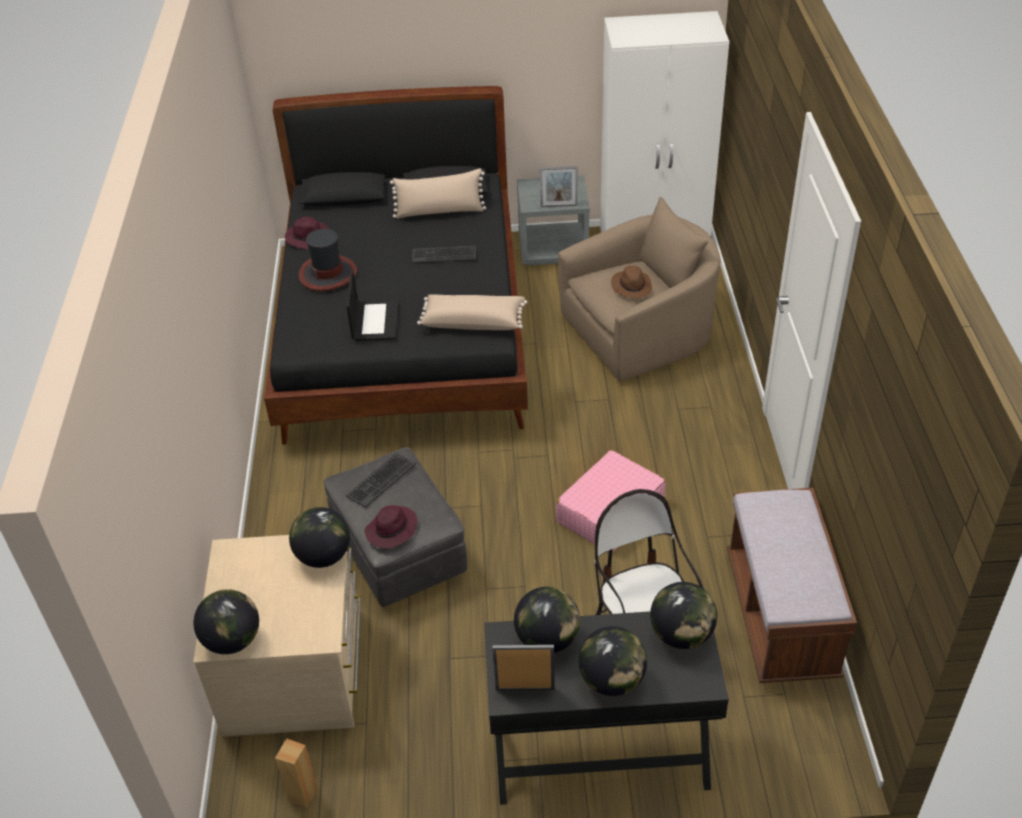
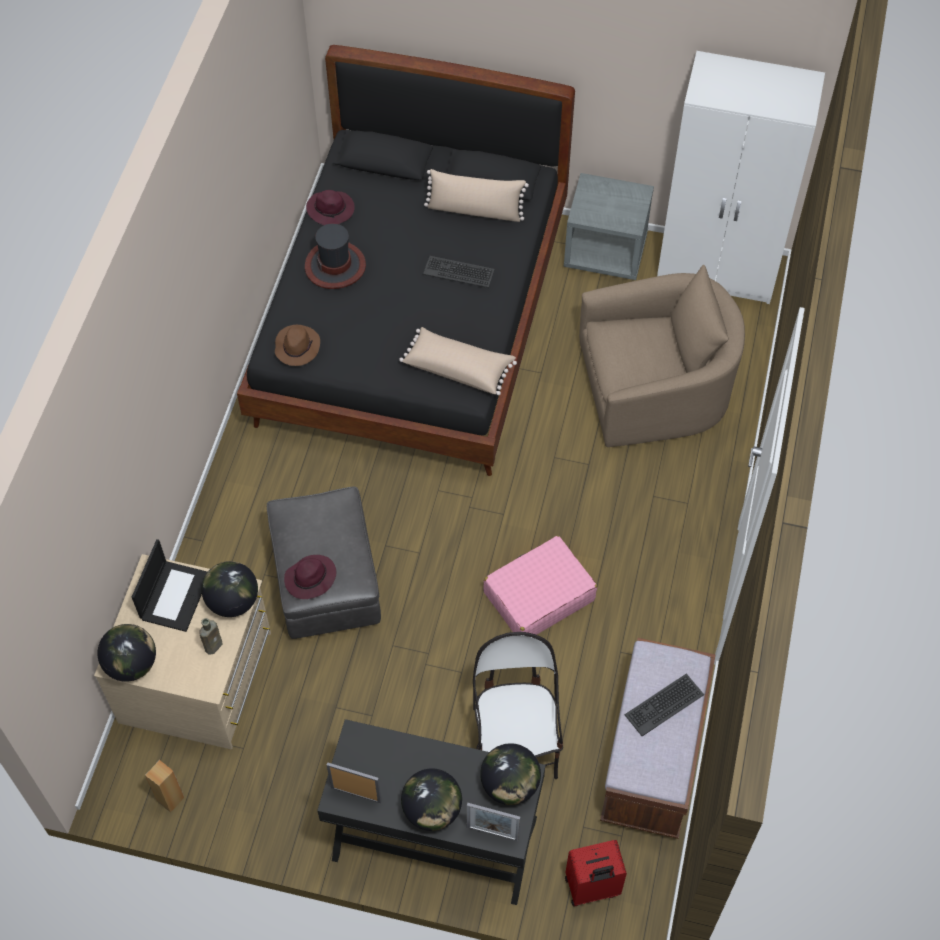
camera: 15 degrees right, 15 degrees up
laptop [346,269,399,341] -> laptop moved to [132,539,207,632]
keyboard [346,452,416,508] -> keyboard moved to [625,674,704,736]
globe [514,587,580,653] -> none
picture frame [540,166,578,207] -> picture frame moved to [467,803,520,841]
brown hat [611,266,652,298] -> brown hat moved to [275,325,320,366]
none -> brown bottle [199,618,223,654]
none -> red suitcase [565,840,627,907]

